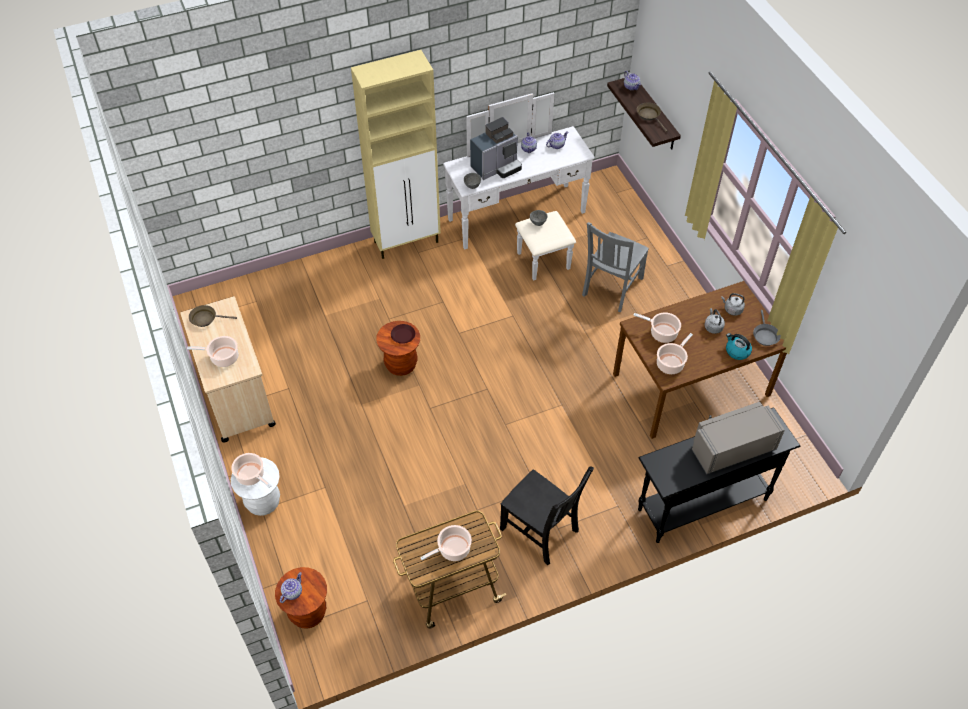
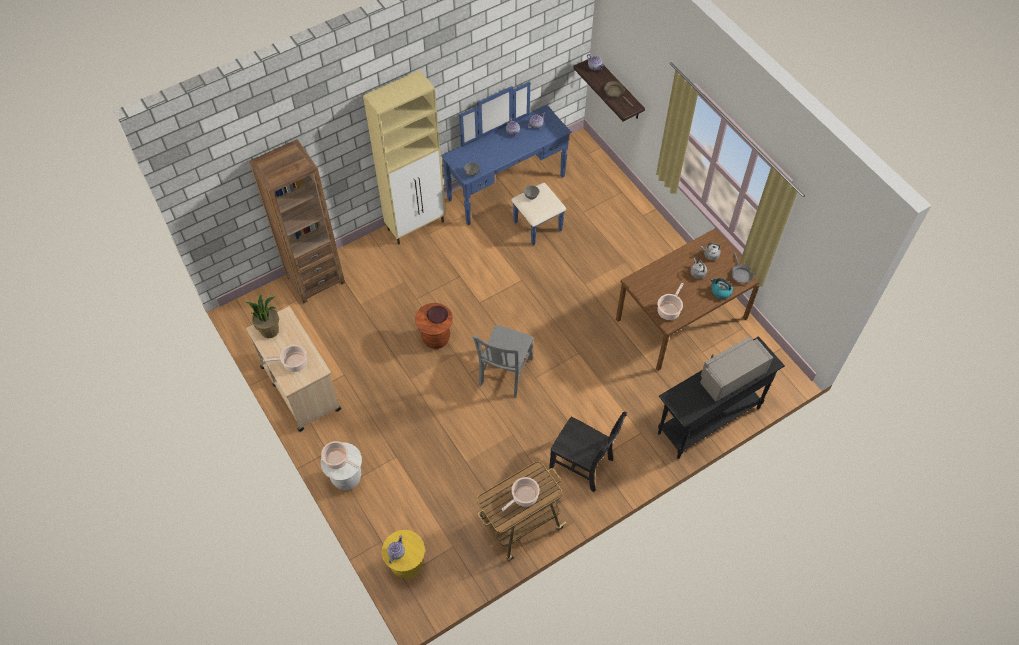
camera: 10 degrees left, 5 degrees up
brown frying pan [189,305,237,327] -> potted plant [245,294,279,338]
brown stool [275,567,327,628] -> yellow stool [382,530,425,579]
white dresser [443,92,595,281] -> blue dresser [442,81,571,245]
coffee machine [470,117,522,180] -> none
grey chair [582,222,649,312] -> grey chair moved to [473,325,533,398]
cooking pot [633,312,681,343] -> none
none -> brown bookcase [249,139,345,304]

